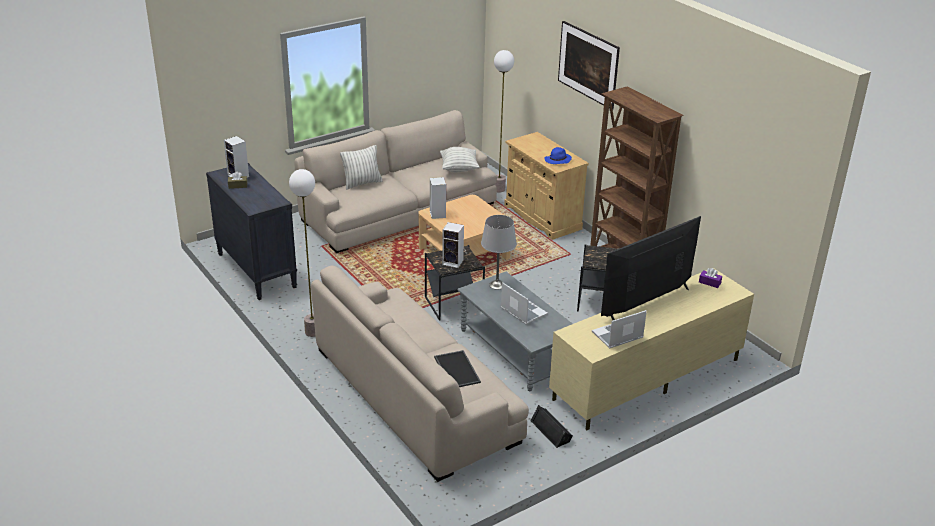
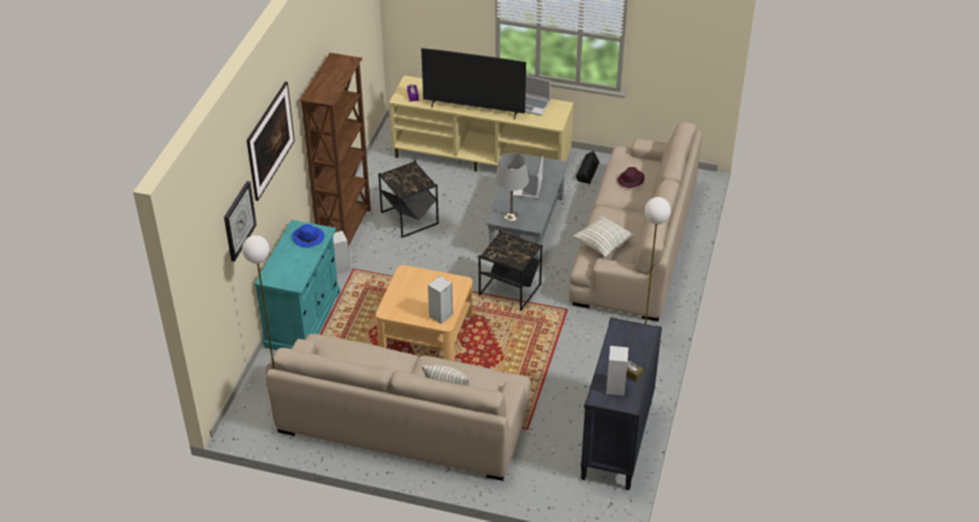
camera: 130 degrees left, 10 degrees up
tray [434,350,481,387] -> purple hat [617,167,645,188]
pillow [440,147,479,172] -> pillow moved to [573,215,635,257]
speaker [442,222,464,268] -> speaker moved to [333,231,350,274]
beige cabinet [504,132,589,240] -> turquoise cabinet [254,220,340,350]
none -> wall clock [224,181,257,262]

